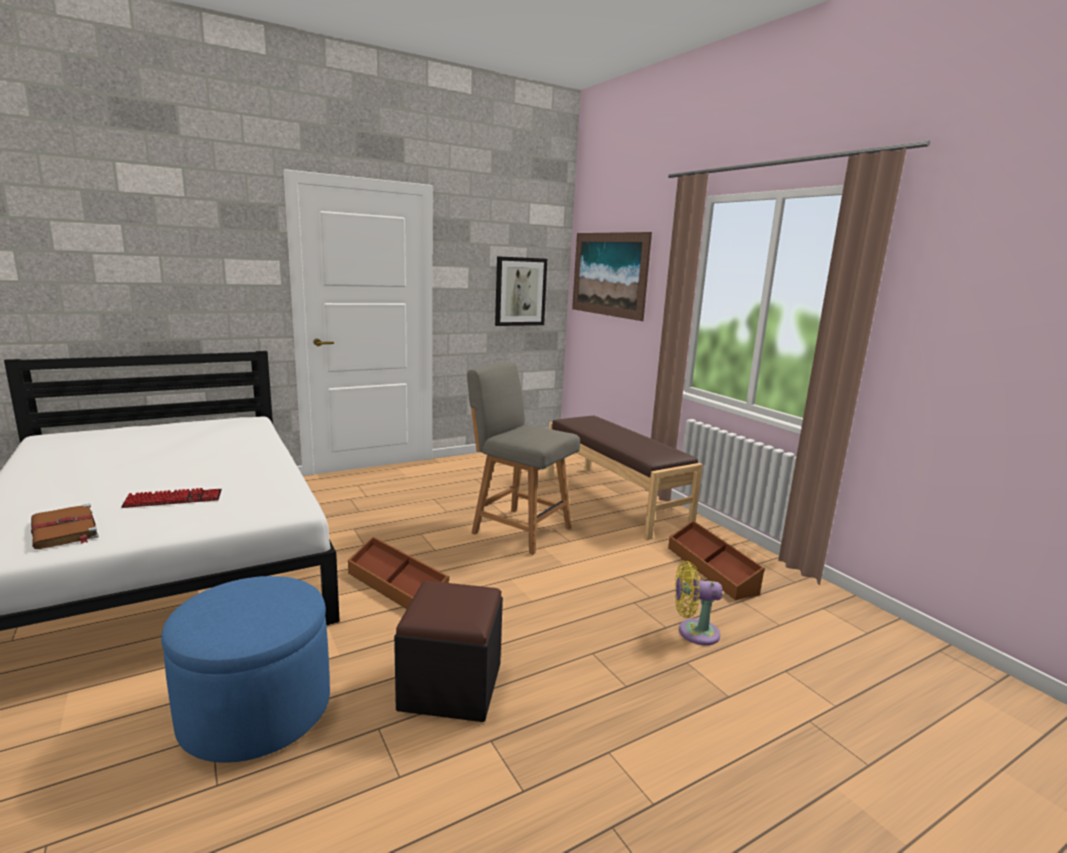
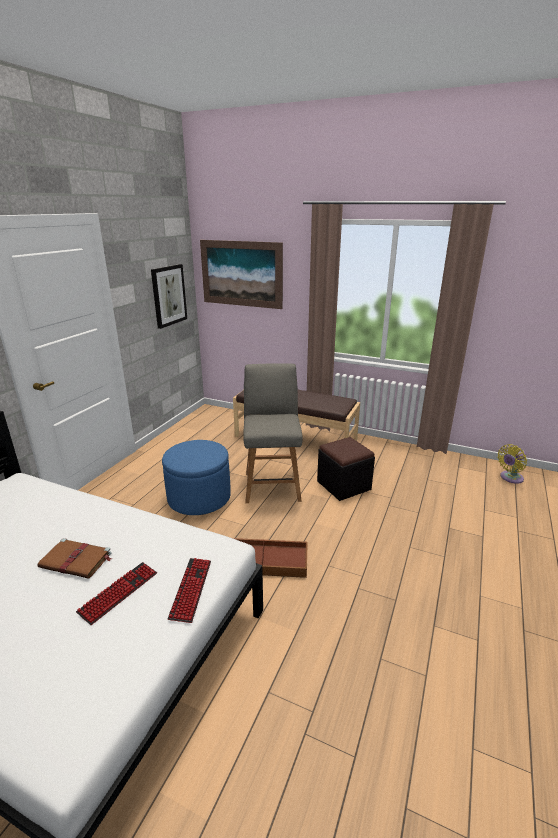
camera: 35 degrees left, 10 degrees up
brown book [31,504,99,549] -> brown book moved to [37,538,112,579]
blue ottoman [161,576,330,763] -> blue ottoman moved to [162,440,231,515]
black ottoman [394,581,503,722] -> black ottoman moved to [317,437,375,501]
grey chair [467,362,580,555] -> grey chair turned 90 degrees clockwise [243,363,303,503]
brown storage box [668,521,765,600] -> none
yellow fan [675,561,722,645] -> yellow fan moved to [498,444,527,484]
none -> keyboard [168,558,211,623]

